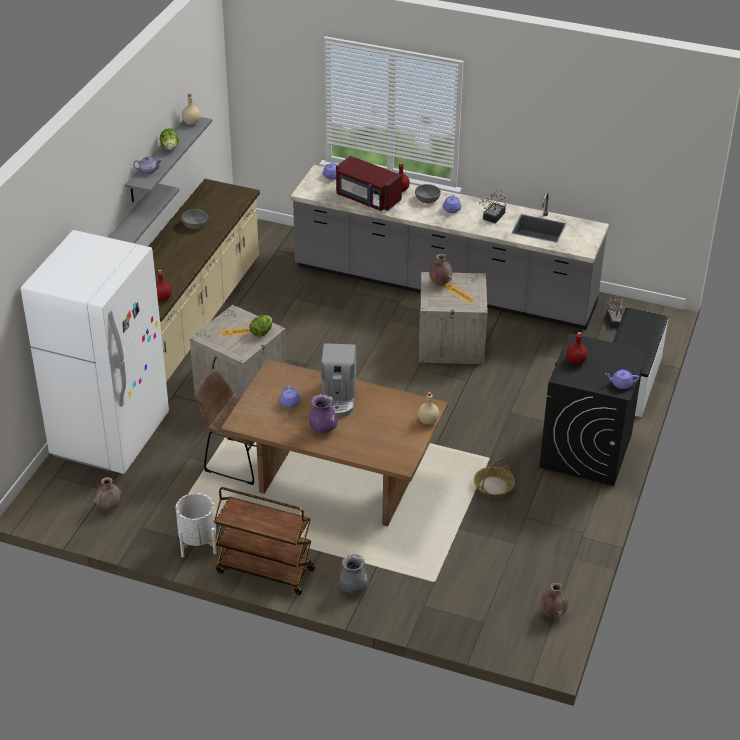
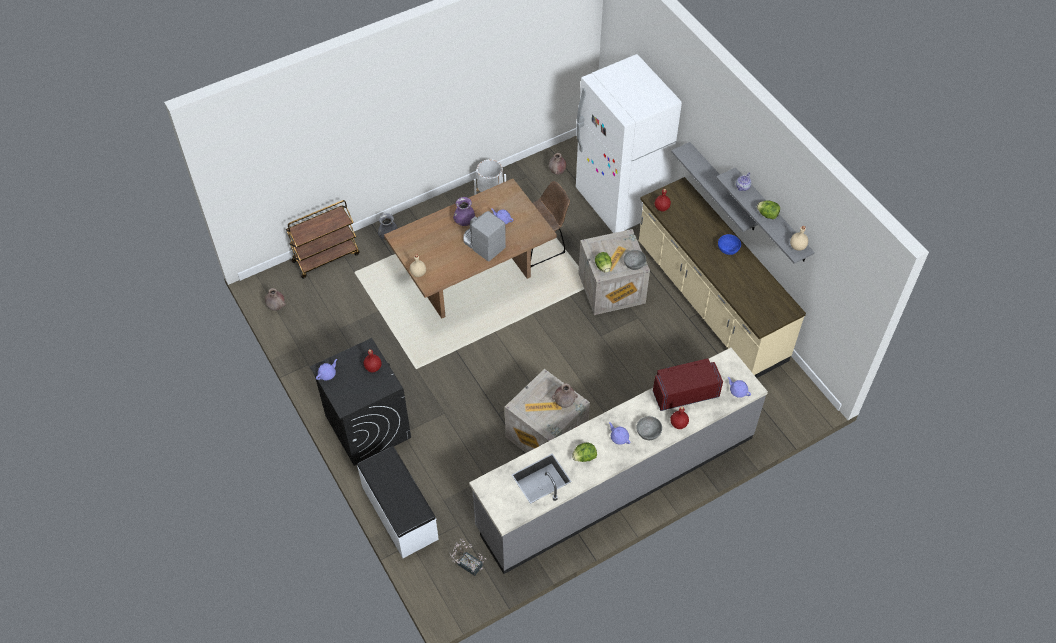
camera: 130 degrees right, 15 degrees up
grey bowl [181,209,208,229] -> grey bowl moved to [624,250,646,270]
brown cart [213,487,315,595] -> brown cart moved to [286,200,359,279]
basket [474,458,515,498] -> none
potted plant [479,190,507,223] -> lettuce [572,443,597,462]
none -> blue bowl [718,234,741,255]

